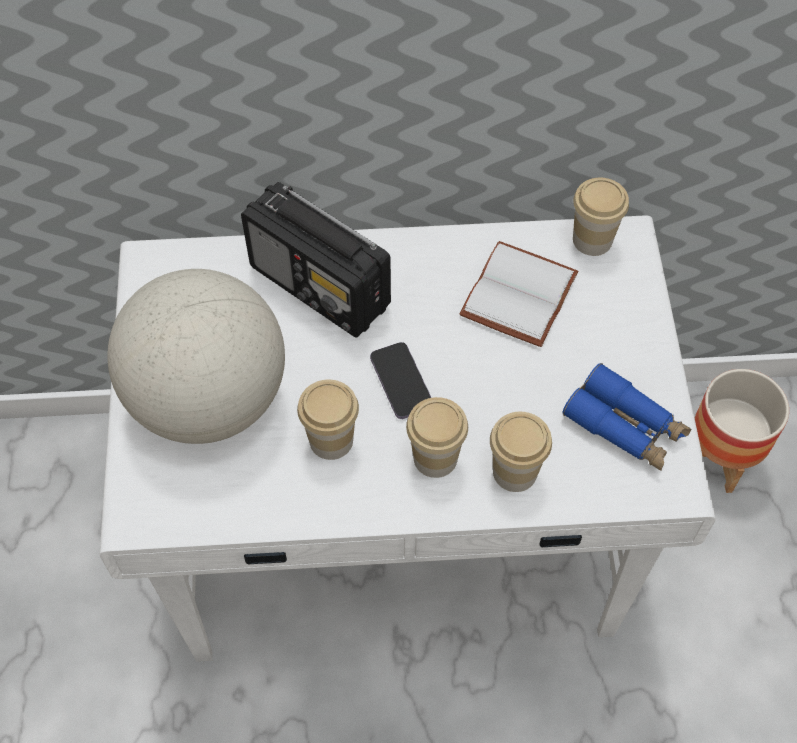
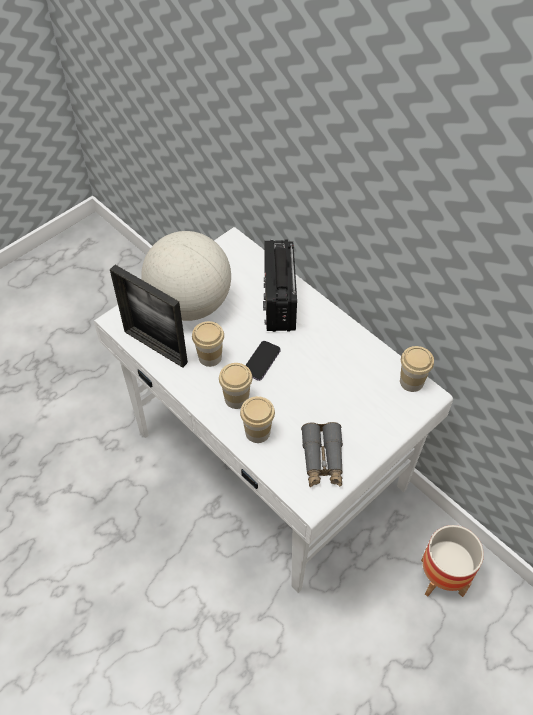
camera: 50 degrees right, 5 degrees down
white book [460,241,579,347] -> none
blue binoculars [563,363,691,471] -> grey binoculars [301,422,343,487]
none -> picture frame [110,265,188,368]

